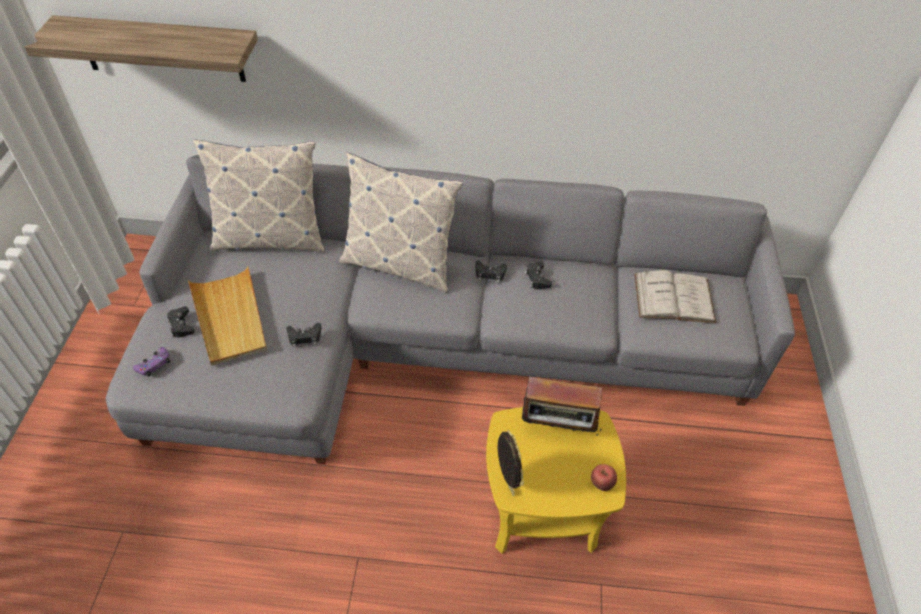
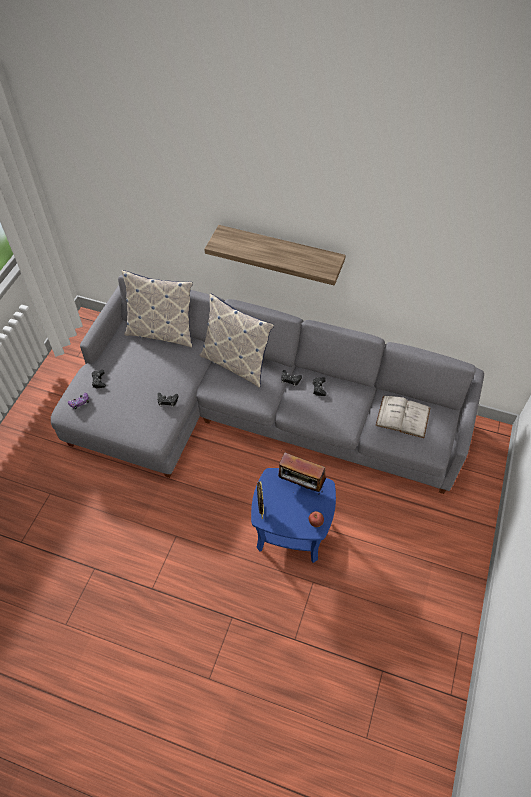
camera: 15 degrees right, 5 degrees up
shelf [24,15,258,82] -> shelf moved to [204,225,346,286]
beige tray [188,266,267,365] -> none
yellow side table [486,407,626,554] -> blue side table [251,468,336,563]

